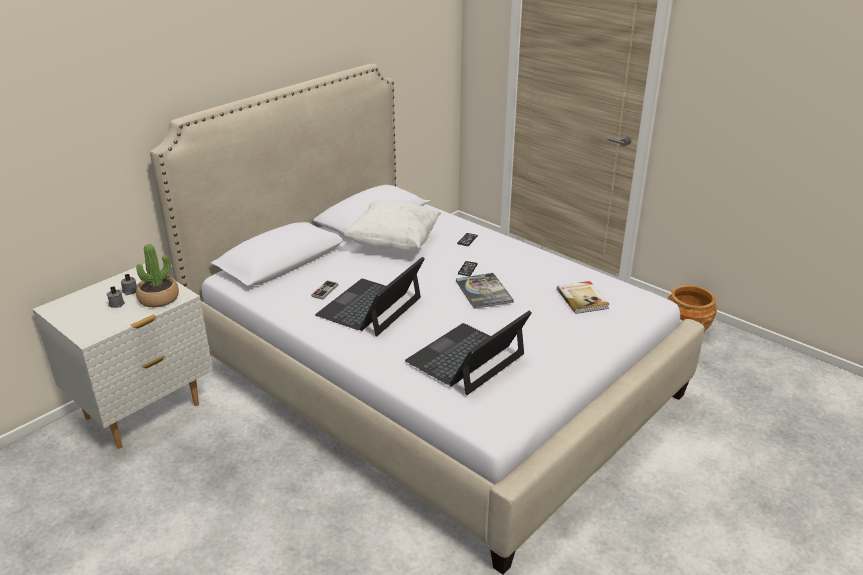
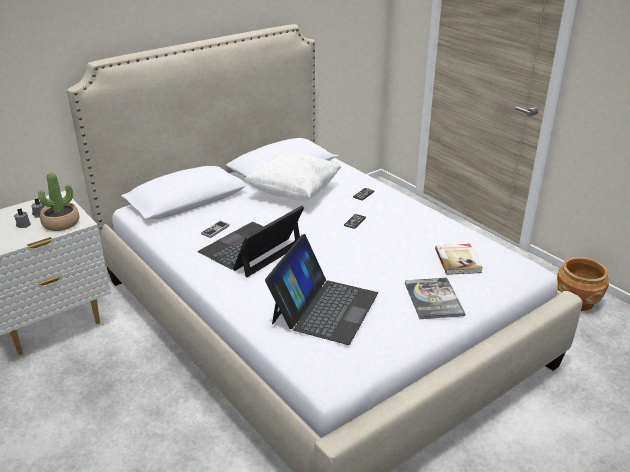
camera: 10 degrees right, 0 degrees up
laptop [405,310,532,395] -> laptop turned 150 degrees clockwise [265,234,378,345]
book [456,273,514,309] -> book moved to [405,278,465,319]

